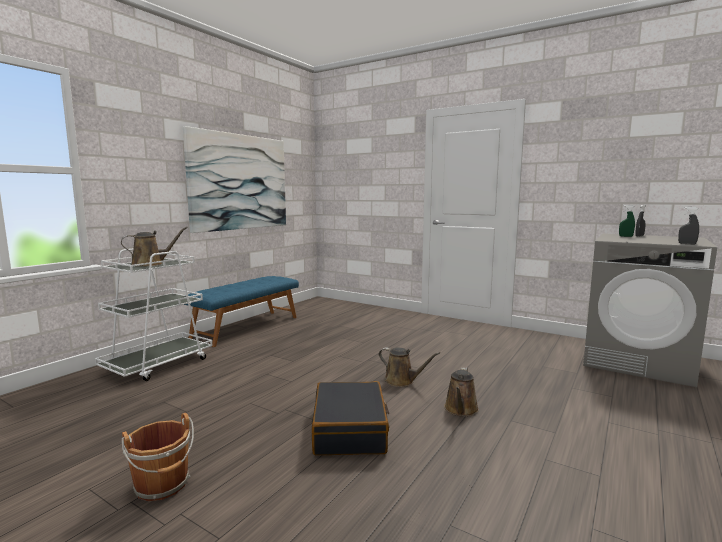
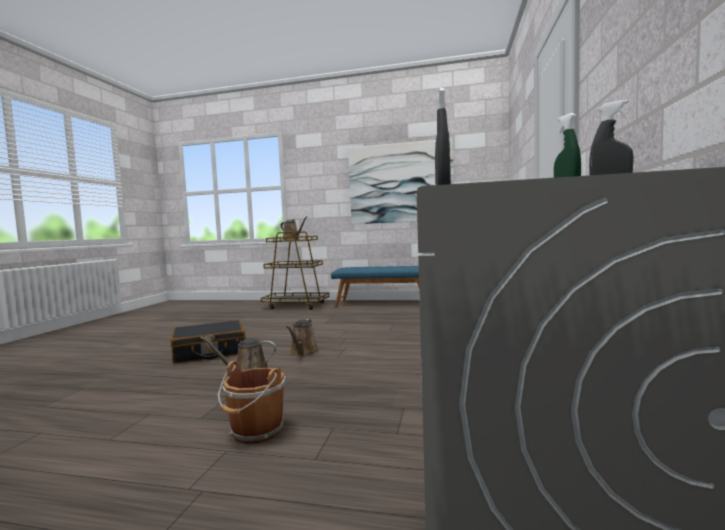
camera: 70 degrees right, 5 degrees down
white cart [95,248,212,381] -> brown cart [261,231,329,310]
brown bucket [122,413,194,501] -> brown bucket moved to [218,361,285,444]

